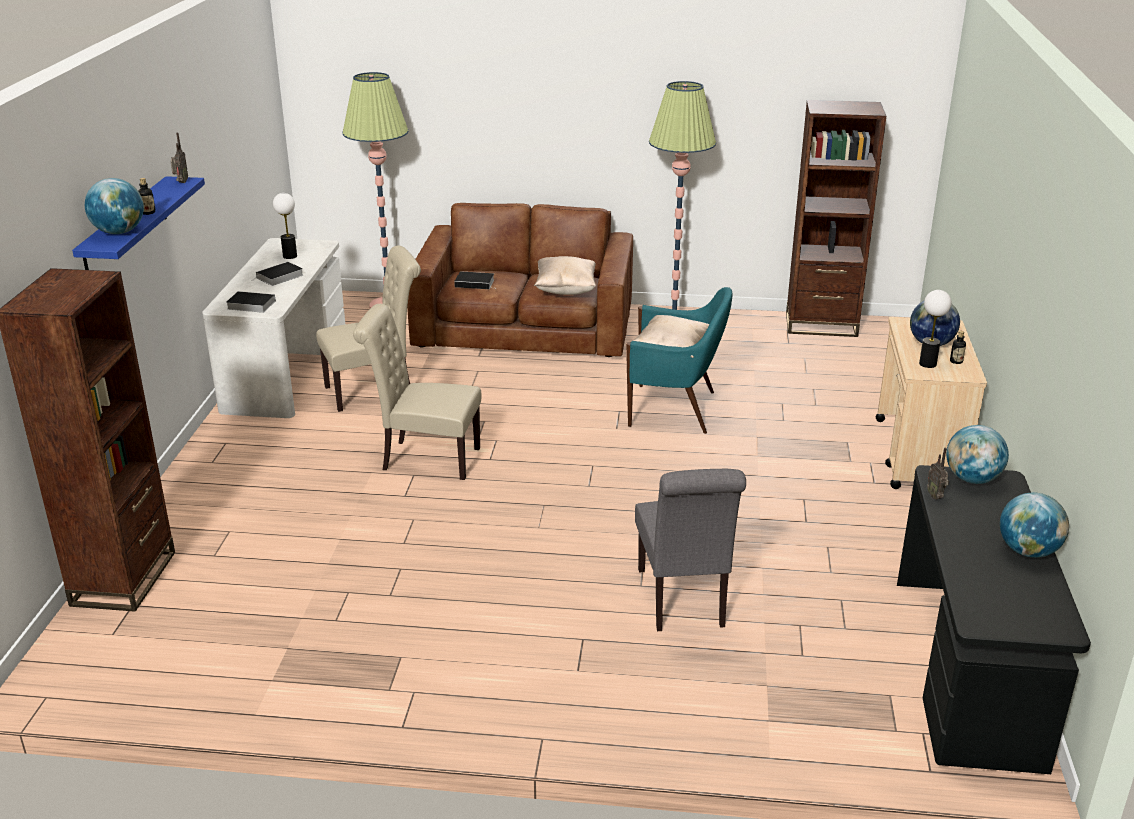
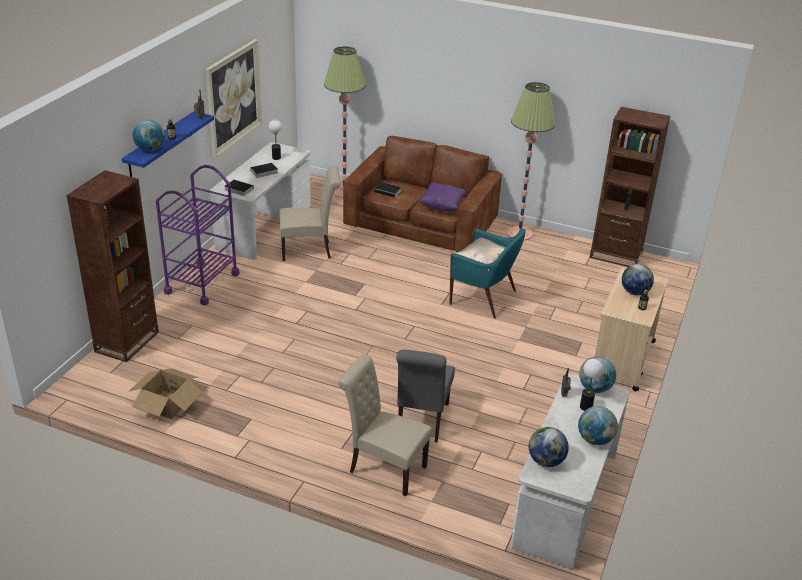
camera: 15 degrees right, 5 degrees up
beige chair [353,304,482,480] -> beige chair moved to [338,354,432,496]
beige pillow [534,256,596,295] -> purple pillow [419,183,466,211]
black desk [897,465,1091,774] -> white desk [510,373,629,569]
table lamp [919,290,951,368] -> table lamp moved to [580,359,603,411]
none -> cardboard box [128,368,203,419]
none -> purple cart [156,165,239,305]
none -> picture [206,39,262,158]
none -> globe [529,427,569,467]

